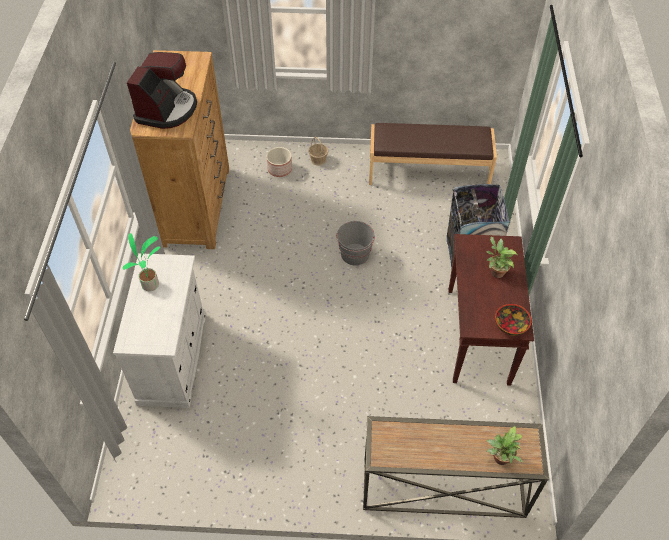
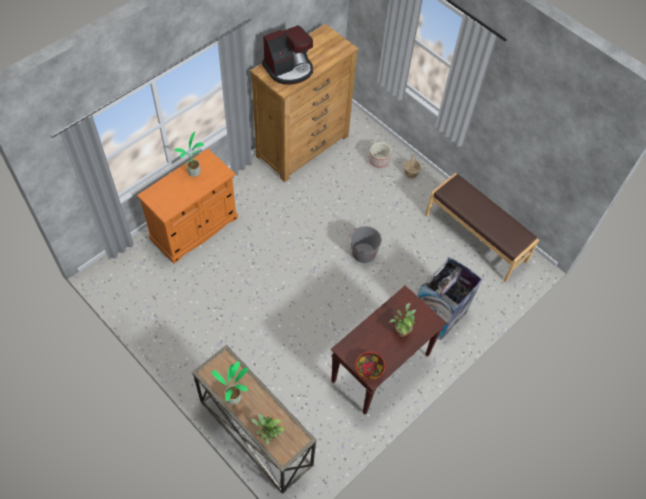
camera: 40 degrees right, 5 degrees up
white cabinet [113,253,206,408] -> orange cabinet [137,149,238,264]
none -> potted plant [212,361,248,405]

